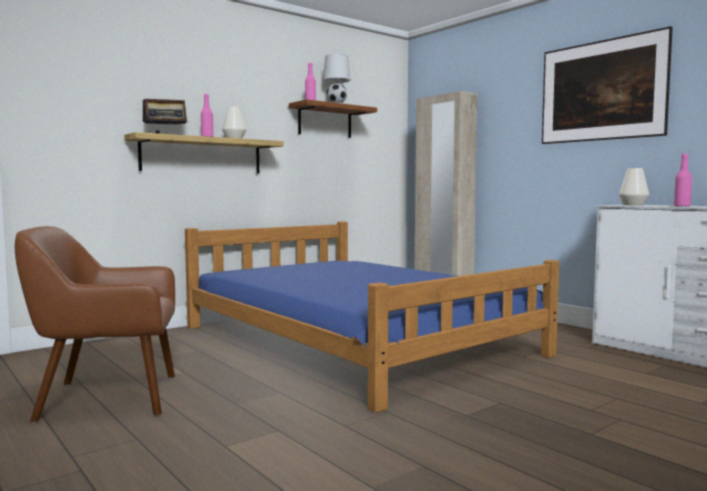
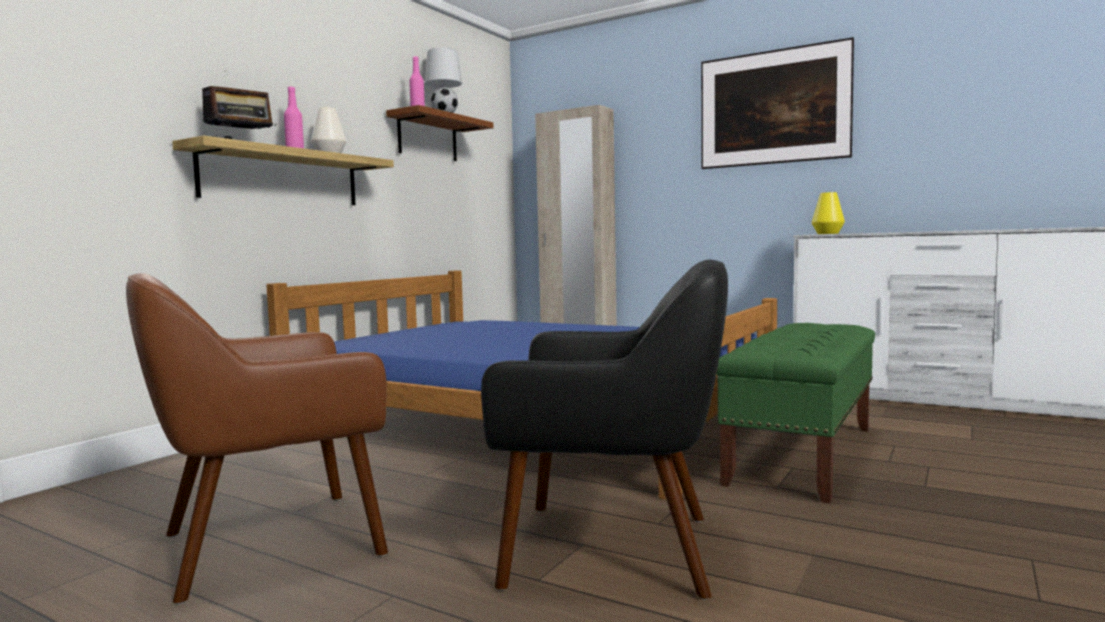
camera: 20 degrees left, 0 degrees up
white vase [619,168,649,205] -> yellow vase [812,192,845,234]
pink bottle [674,154,692,207] -> none
none -> black armchair [481,260,728,600]
none -> green bench [716,323,875,503]

